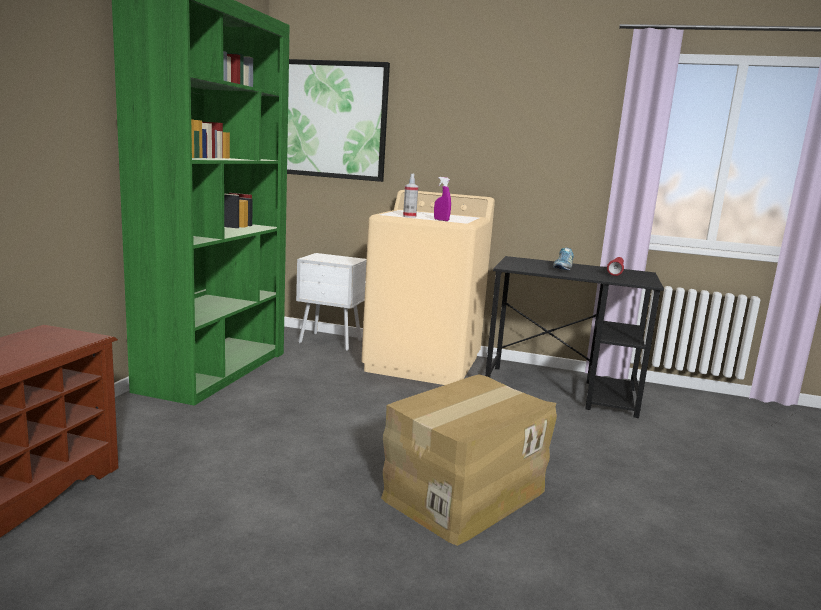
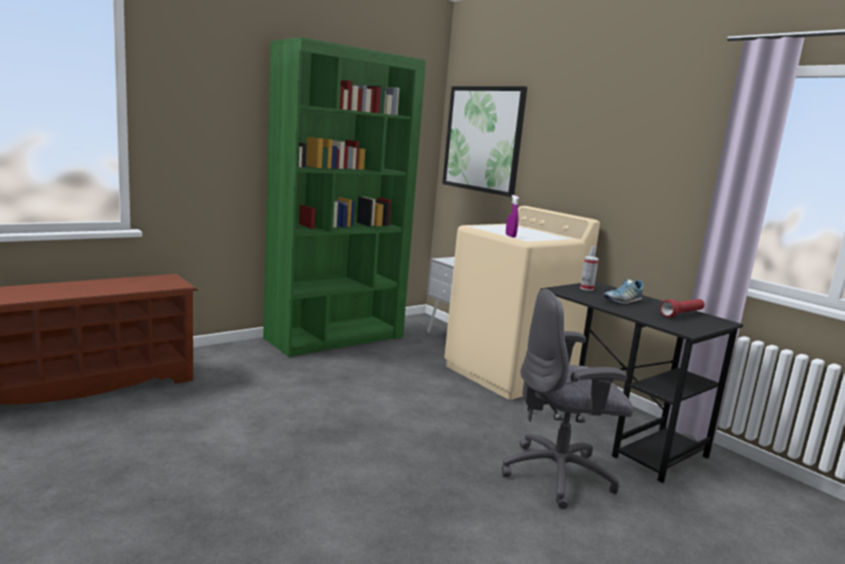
camera: 35 degrees right, 0 degrees up
cardboard box [381,374,557,546] -> none
spray bottle [403,174,418,218] -> spray bottle moved to [580,246,599,291]
none -> grey office chair [502,289,633,509]

